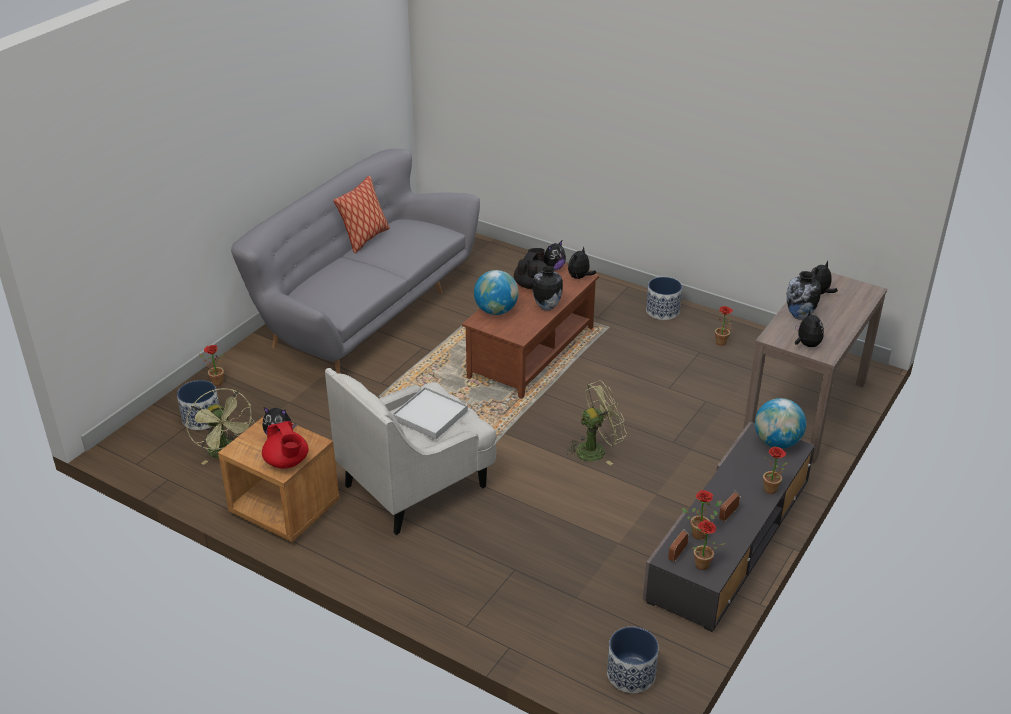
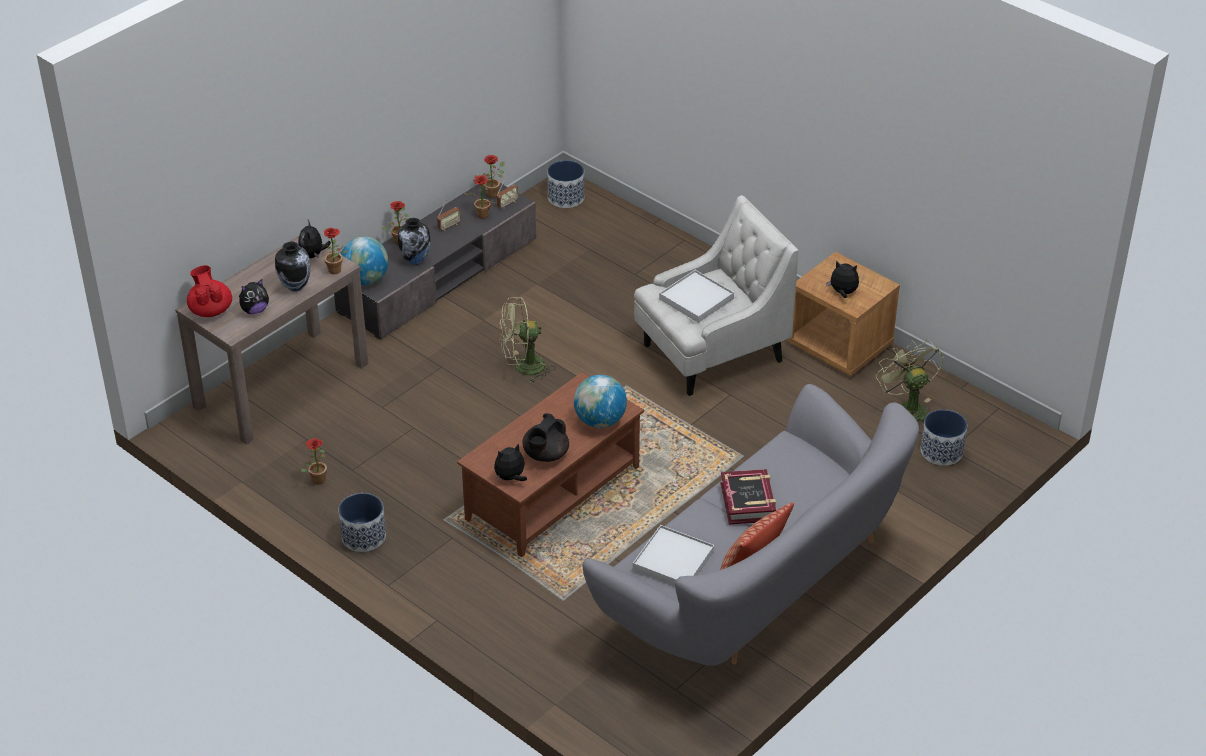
camera: 170 degrees left, 5 degrees up
potted plant [199,345,224,386] -> potted plant moved to [320,228,347,274]
red teapot [262,421,309,469] -> red teapot moved to [187,265,232,317]
vase [532,266,563,311] -> vase moved to [398,218,430,265]
plush toy [568,246,596,279] -> none
none -> white tray [633,525,714,586]
none -> book [721,469,776,525]

